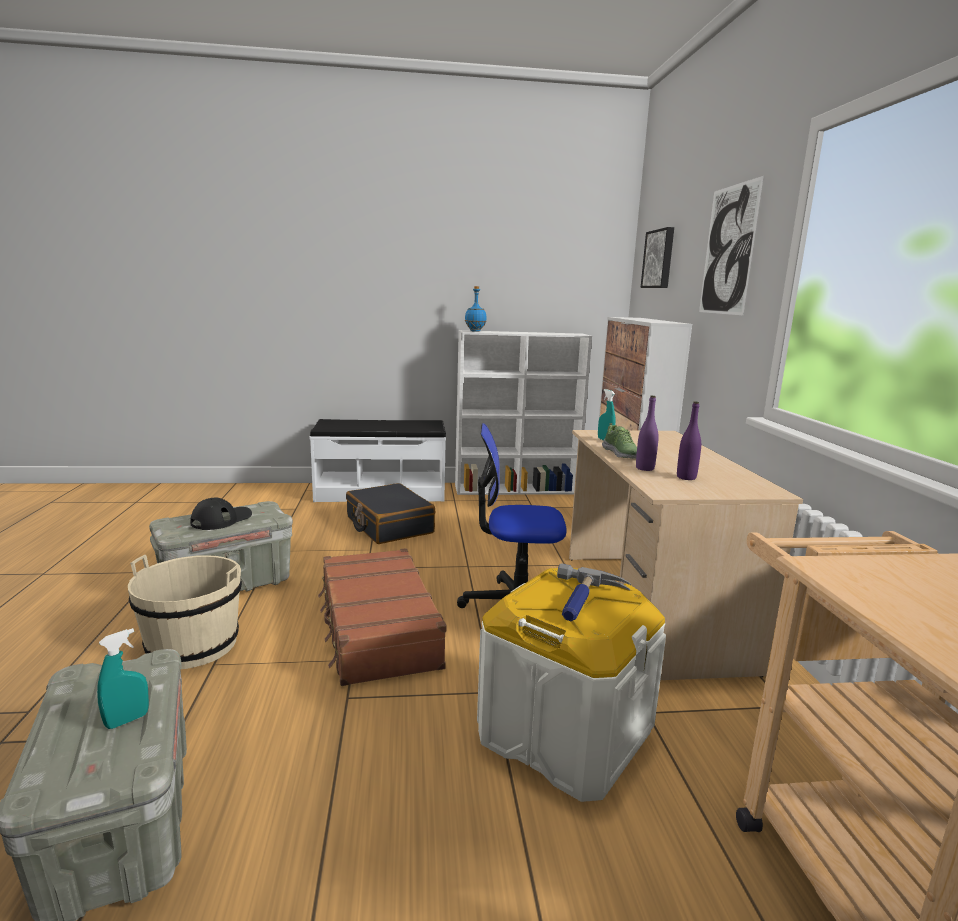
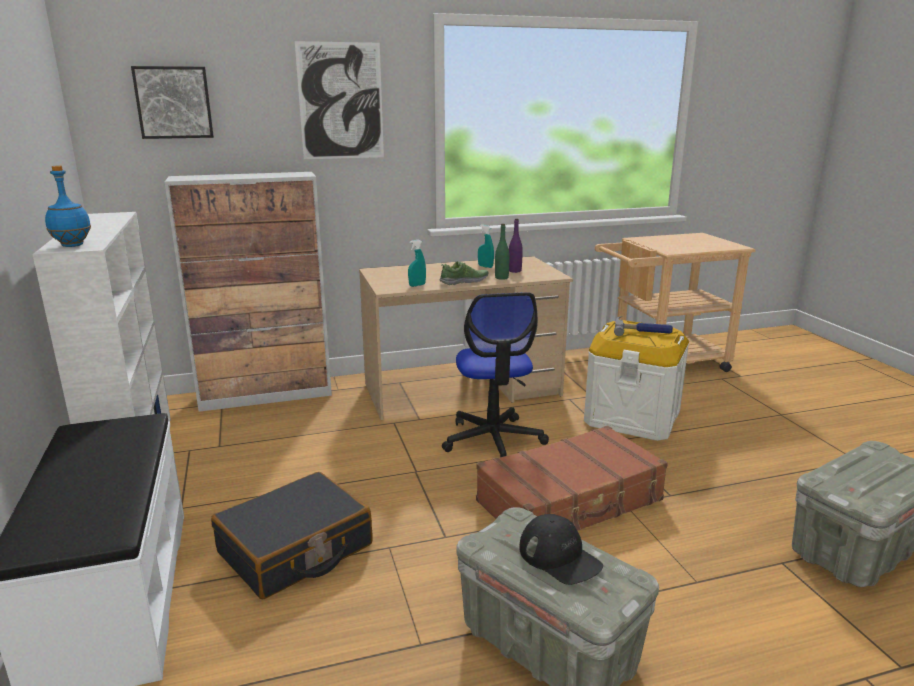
camera: 100 degrees left, 5 degrees up
turquoise spray bottle [97,628,149,729] -> turquoise spray bottle moved to [478,225,494,268]
beige bucket [128,555,242,669] -> none
black cap [190,498,252,530] -> black cap turned 150 degrees counterclockwise [519,514,603,585]
purple bottle [636,396,659,471] -> green bottle [495,224,510,280]

